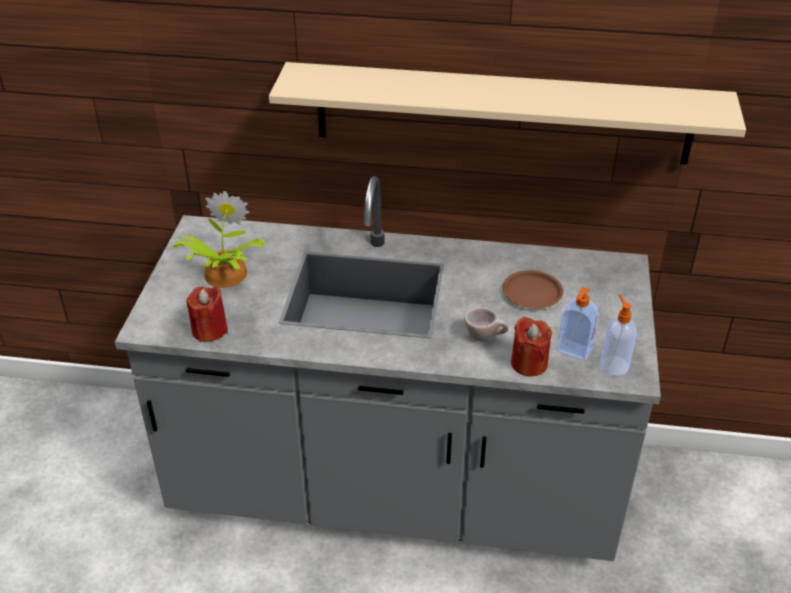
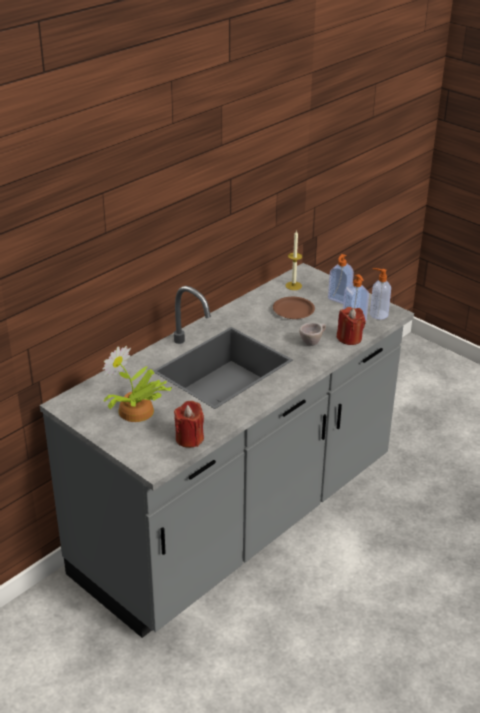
camera: 55 degrees left, 5 degrees down
beige shelf [269,62,746,165] -> none
none -> candle [286,230,302,290]
none -> soap dispenser [328,254,354,304]

